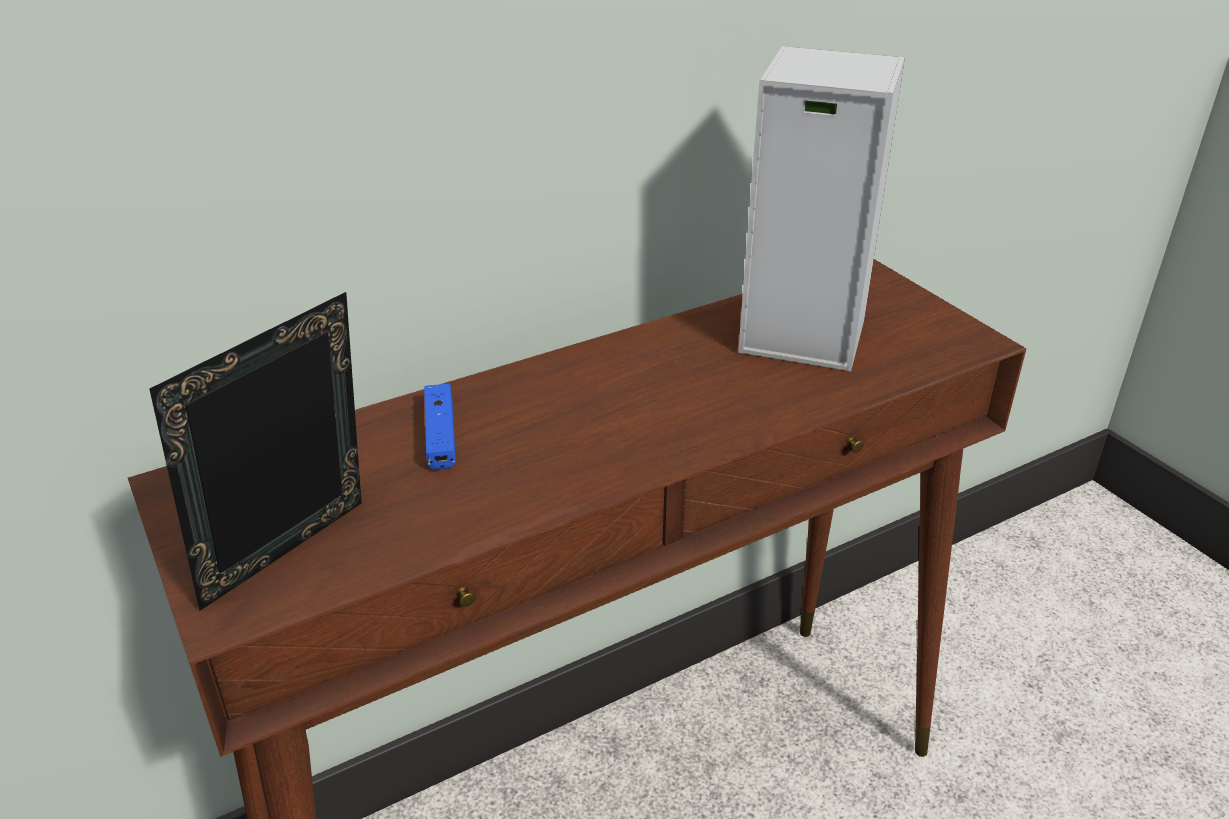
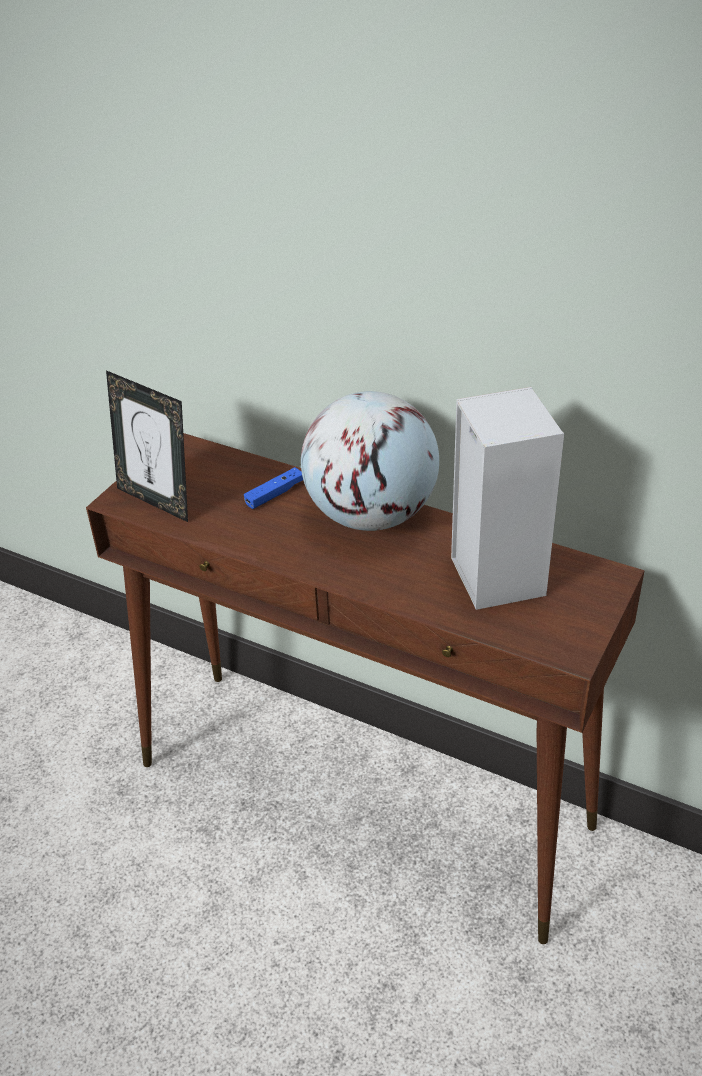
camera: 60 degrees right, 5 degrees up
picture frame [149,292,362,611] -> picture frame turned 150 degrees counterclockwise [106,370,188,522]
none -> globe [301,391,439,531]

